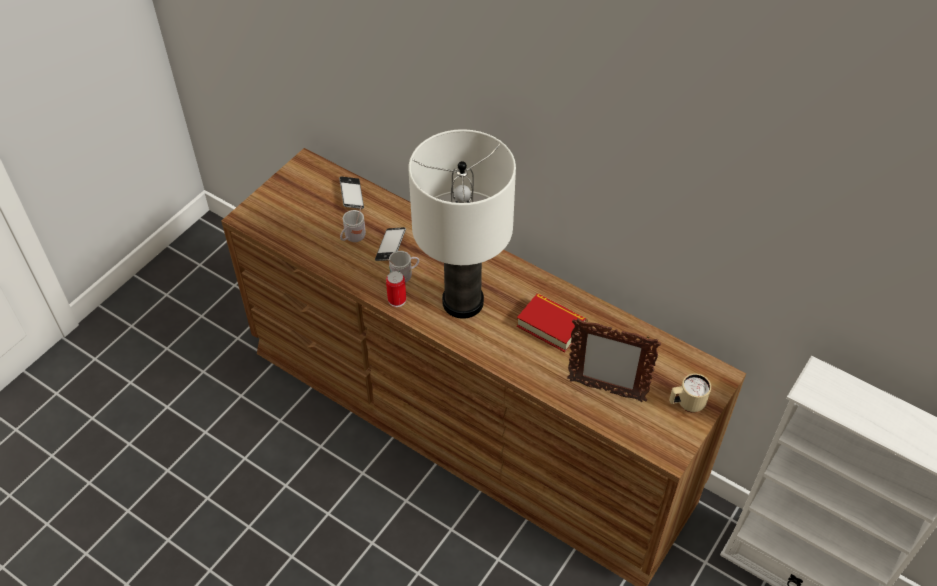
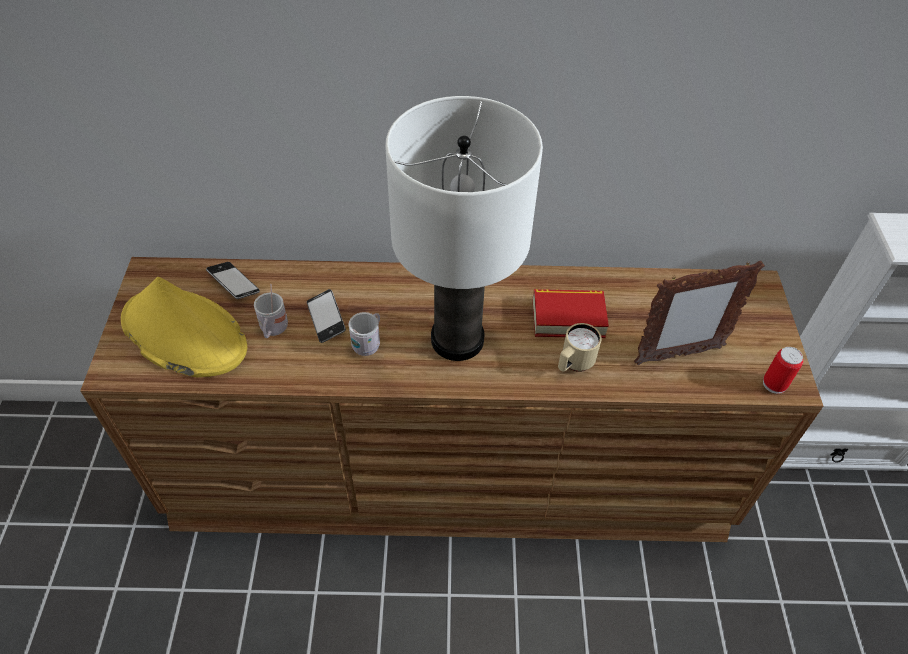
camera: 35 degrees left, 0 degrees up
can [386,271,406,307] -> can moved to [763,347,803,394]
beige mug [669,373,711,413] -> beige mug moved to [558,323,602,372]
none -> yellow hat [121,277,247,378]

